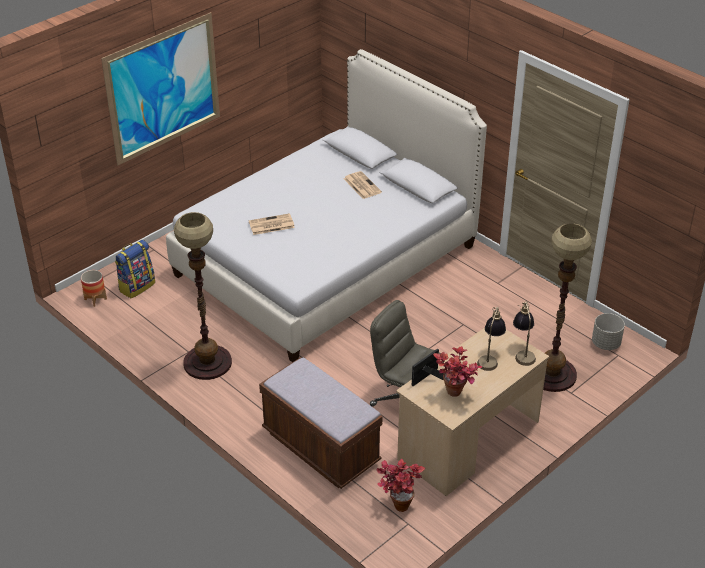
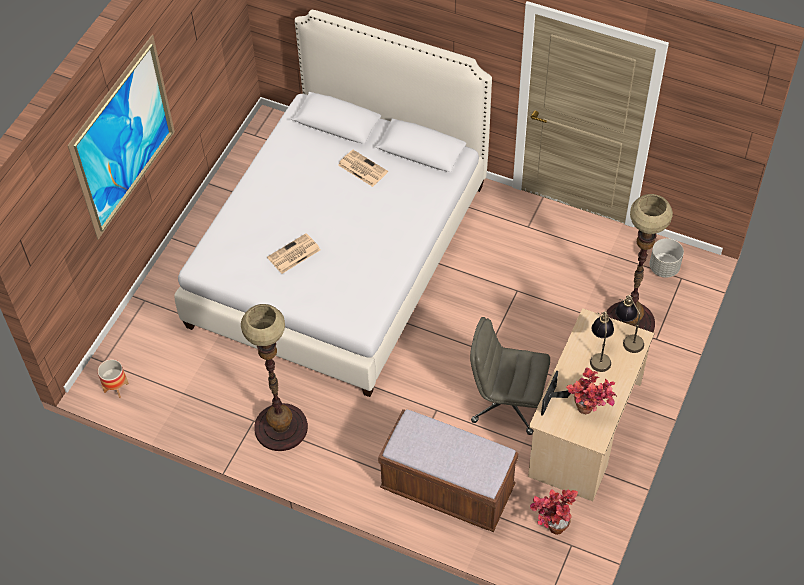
camera: 20 degrees left, 15 degrees up
backpack [115,240,155,298] -> none

